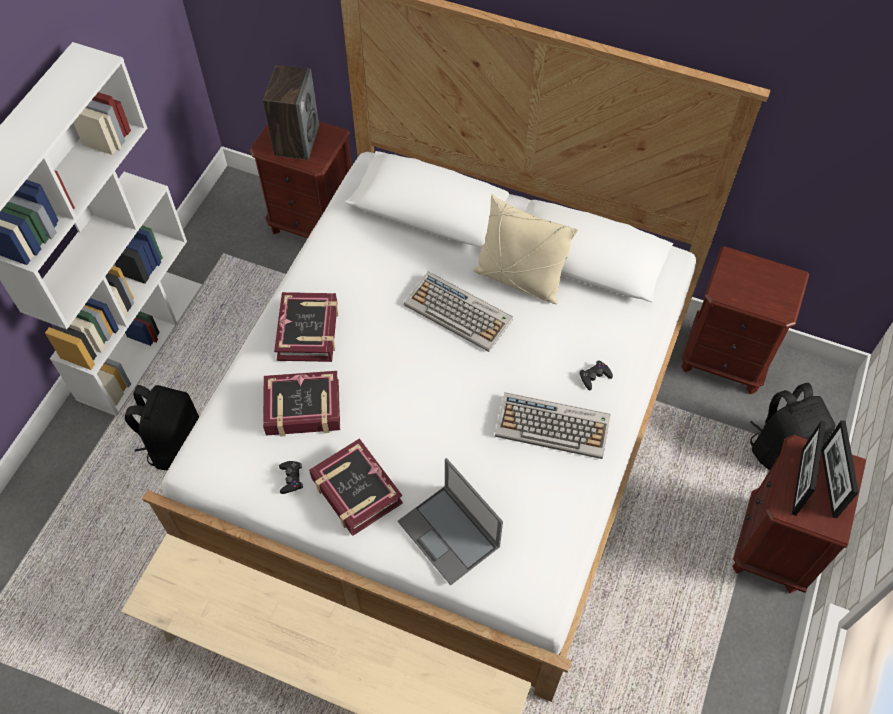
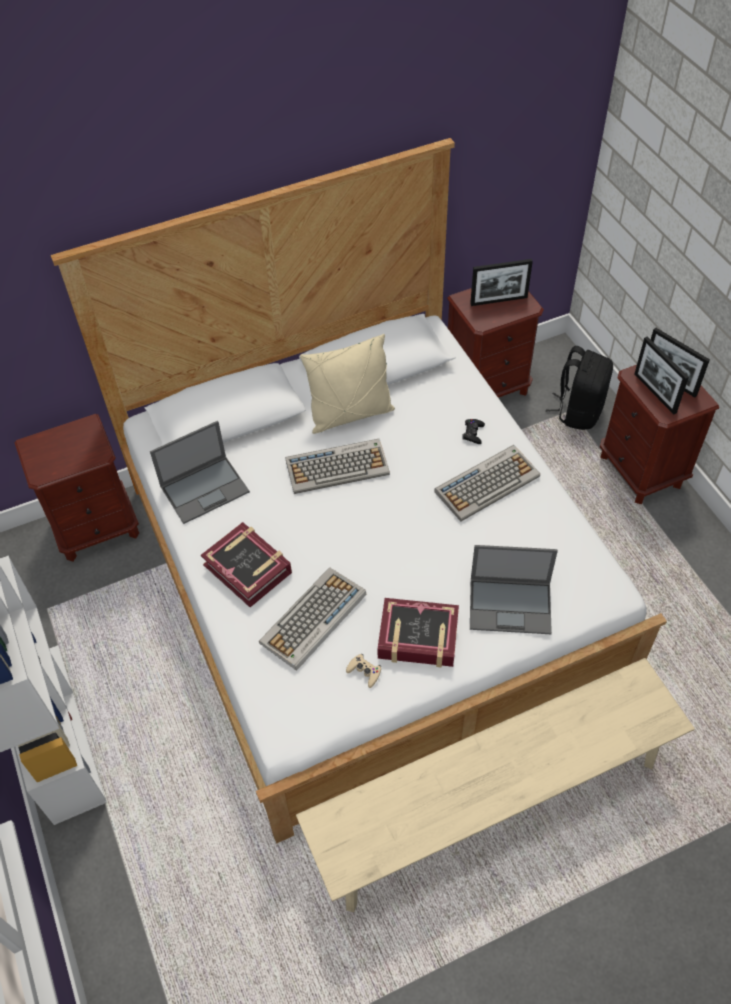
camera: 45 degrees left, 5 degrees down
black backpack [125,385,199,470] -> none
speaker [263,65,319,161] -> none
book [263,371,340,437] -> keyboard [259,568,366,671]
black game controller [279,461,303,494] -> beige game controller [346,654,381,688]
none -> laptop [150,421,250,524]
none -> picture frame [470,259,533,306]

